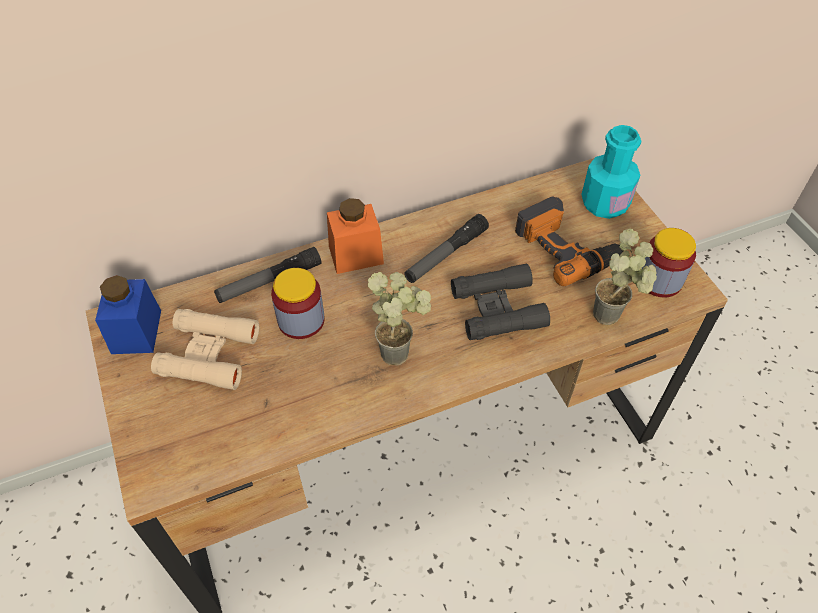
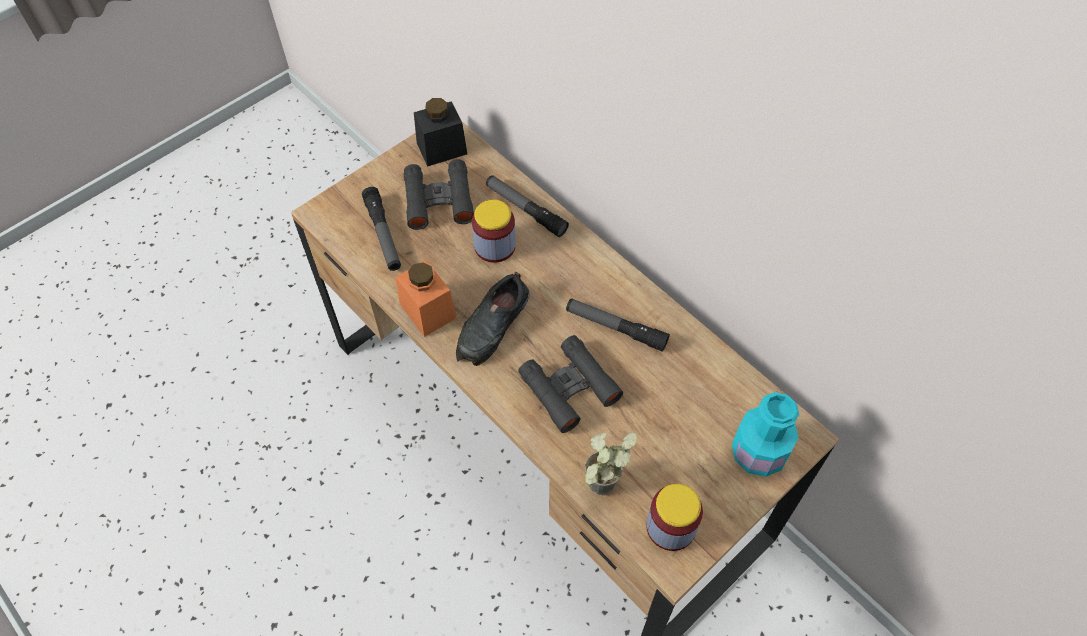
camera: 70 degrees right, 5 degrees up
blue jar [95,275,161,354] -> black jar [414,98,467,167]
beige binoculars [151,309,259,390] -> black binoculars [404,159,474,230]
orange jar [327,198,384,274] -> orange jar moved to [396,260,457,337]
potted plant [368,272,431,366] -> black shoe [456,272,530,366]
power drill [515,196,624,286] -> none
none -> flashlight [362,187,401,271]

